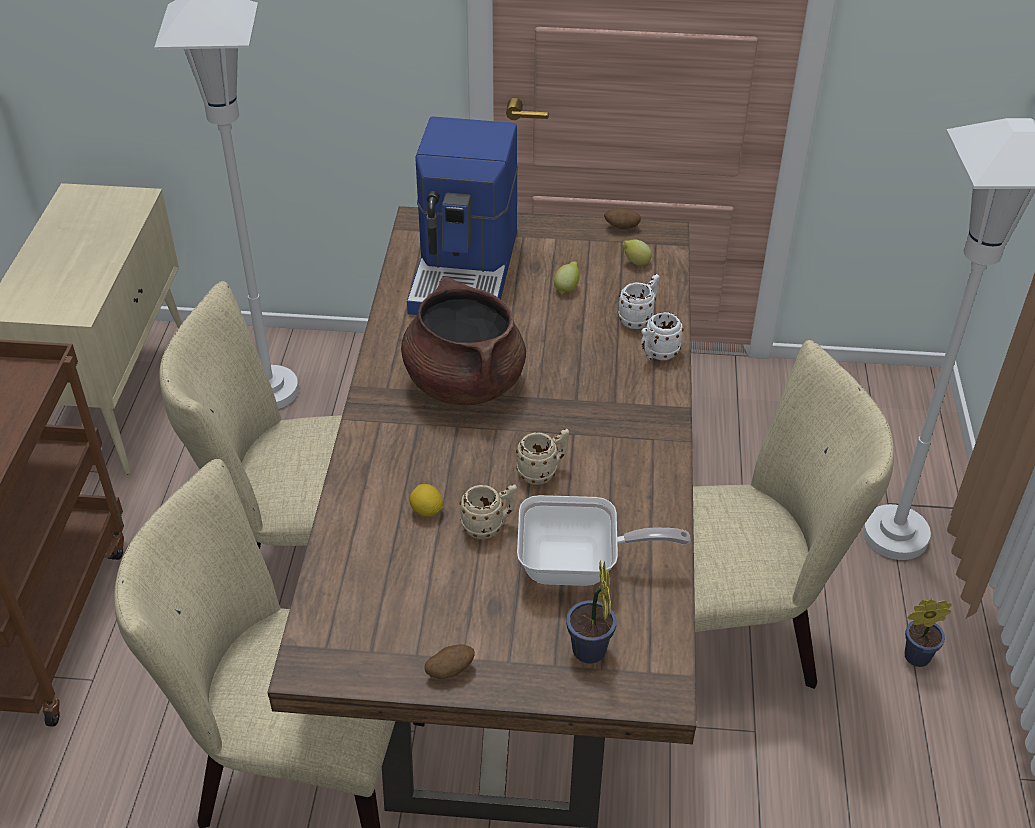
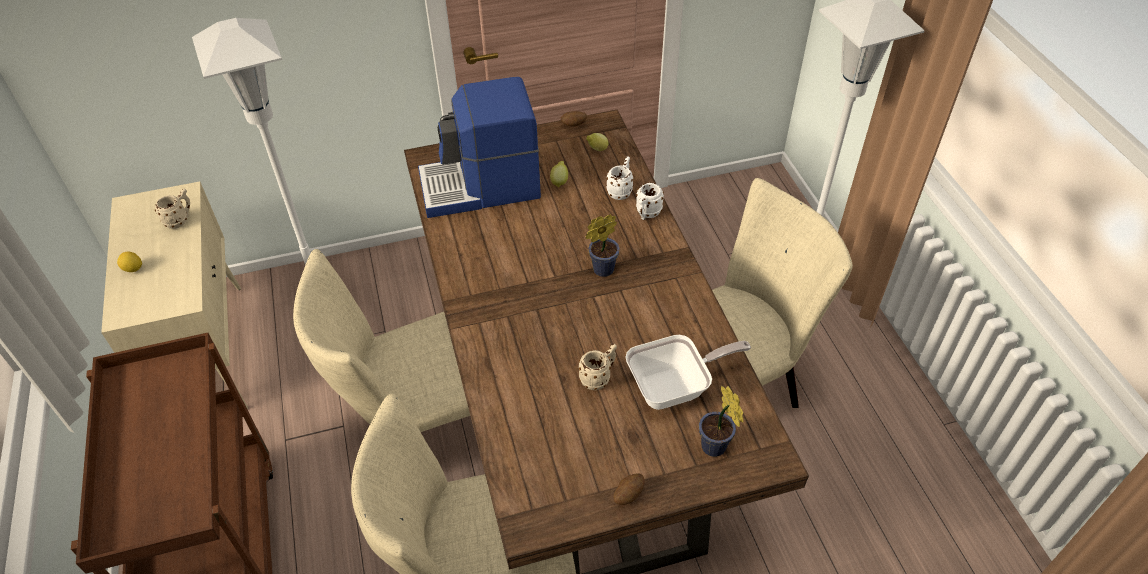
camera: 20 degrees left, 5 degrees up
brown cooking pot [401,277,526,405] -> none
coffee machine [407,116,518,315] -> coffee machine turned 90 degrees clockwise [418,77,541,218]
lemon [409,484,443,517] -> lemon moved to [117,252,142,272]
beige mug [516,429,569,485] -> beige mug moved to [155,189,190,229]
potted plant [905,599,952,667] -> potted plant moved to [586,215,620,277]

